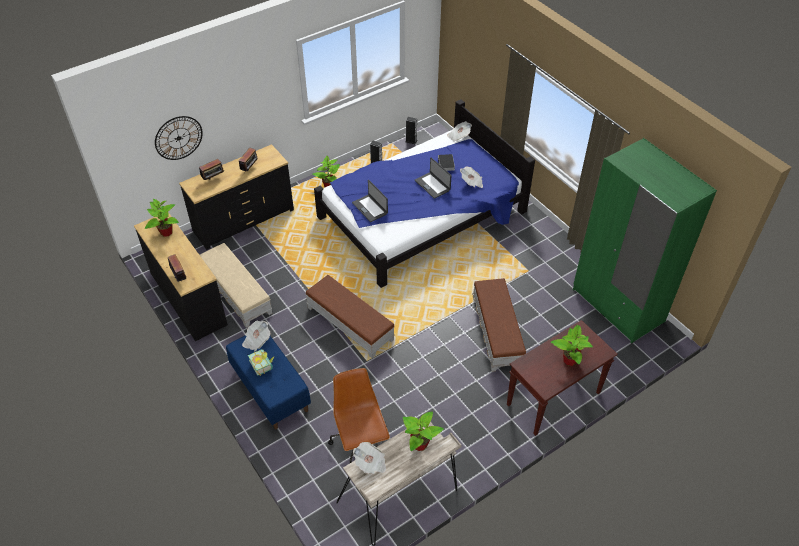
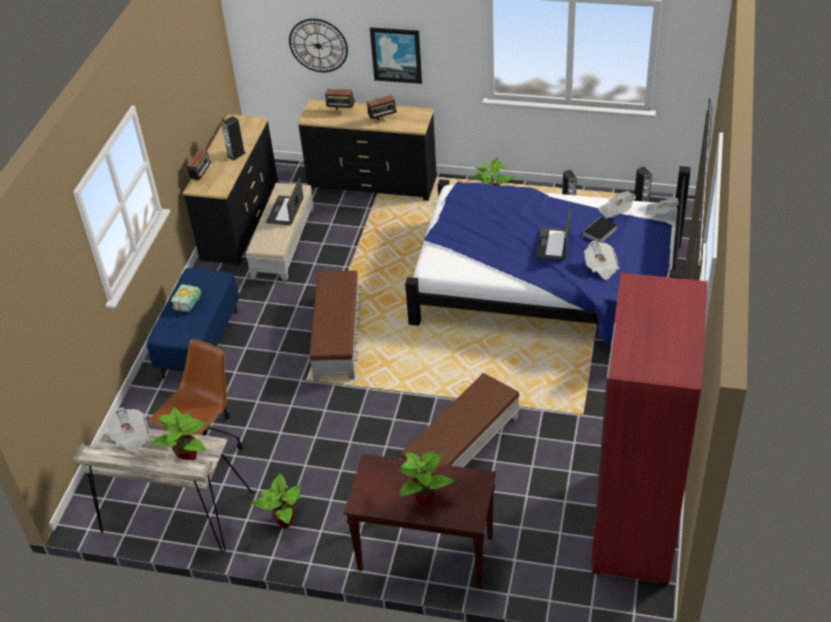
camera: 50 degrees right, 5 degrees down
potted plant [145,199,179,237] -> potted plant moved to [252,473,302,528]
newspaper [242,321,270,351] -> newspaper moved to [599,191,636,219]
laptop [352,180,388,222] -> laptop moved to [266,178,304,225]
green wardrobe [573,138,717,344] -> red wardrobe [591,272,708,584]
none -> speaker [221,116,245,161]
none -> picture [370,27,422,84]

